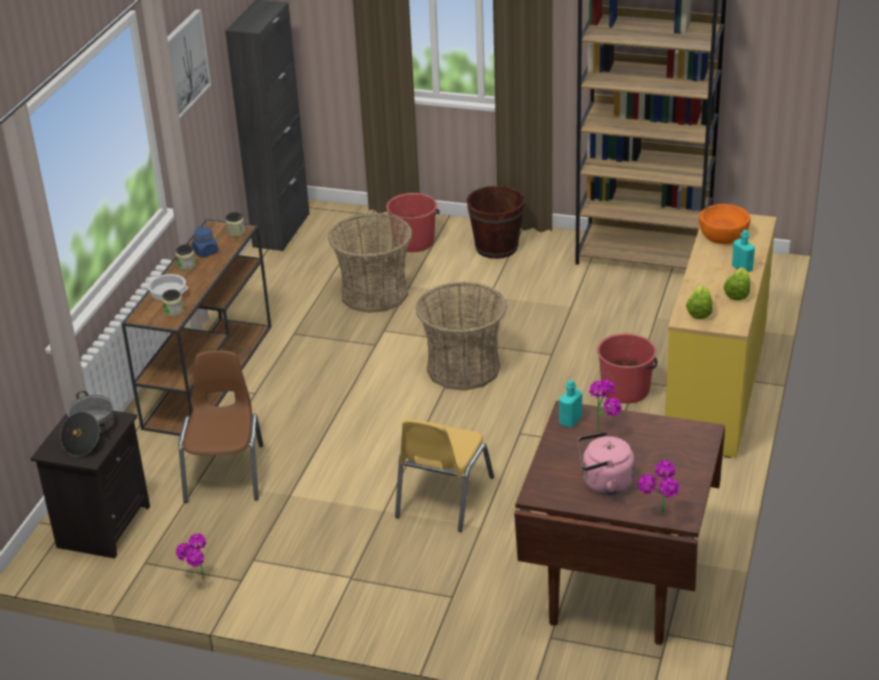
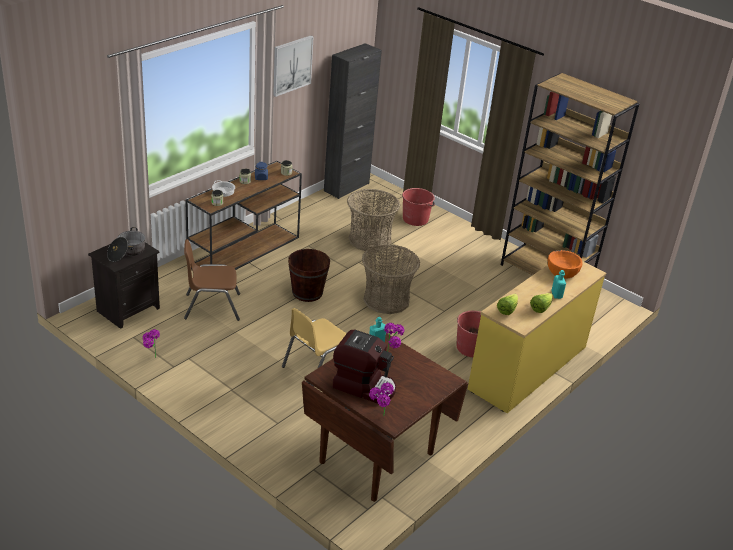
camera: 20 degrees right, 0 degrees up
brown chair [179,350,263,503] -> brown chair turned 120 degrees counterclockwise [184,239,240,321]
brown bucket [466,186,525,259] -> brown bucket moved to [288,249,330,302]
pink kettle [578,432,635,495] -> coffee machine [333,330,396,404]

